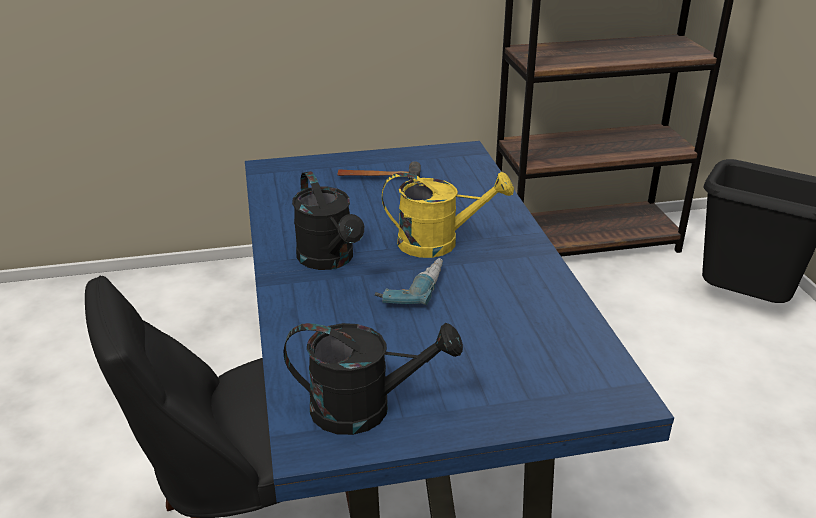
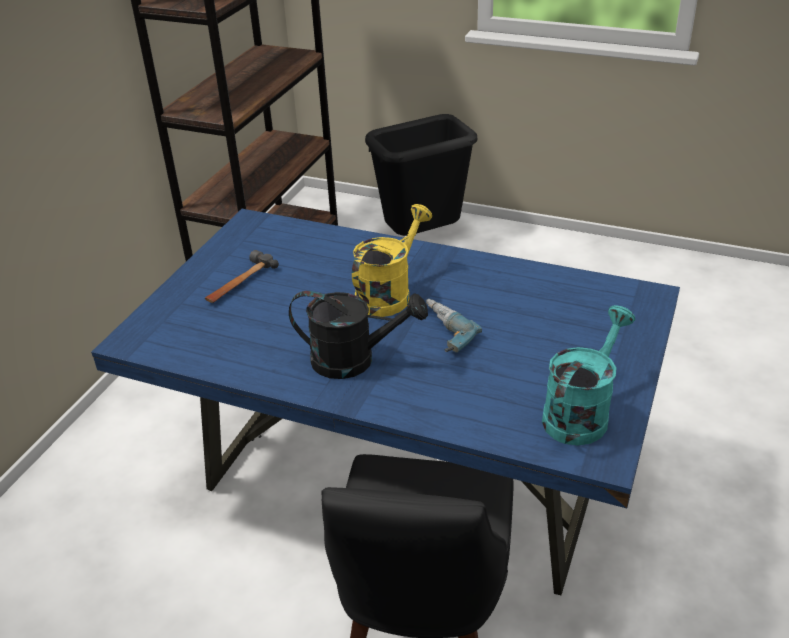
camera: 55 degrees left, 5 degrees up
black watering can [284,323,463,435] -> turquoise watering can [542,305,635,446]

